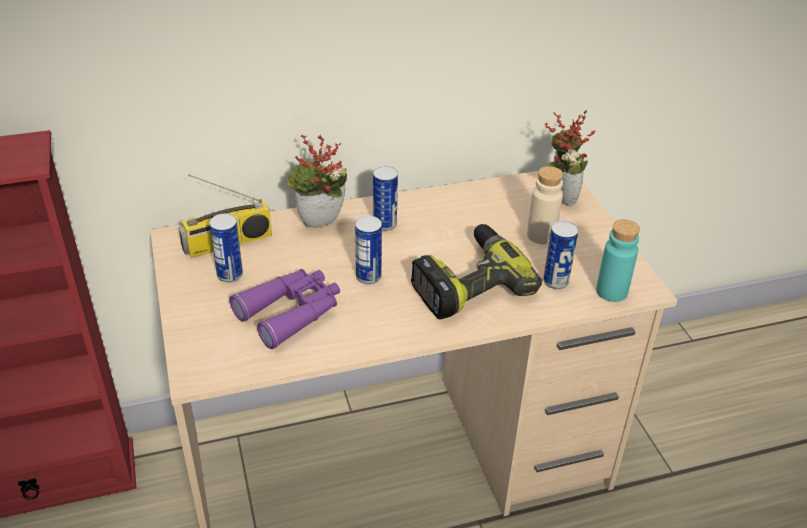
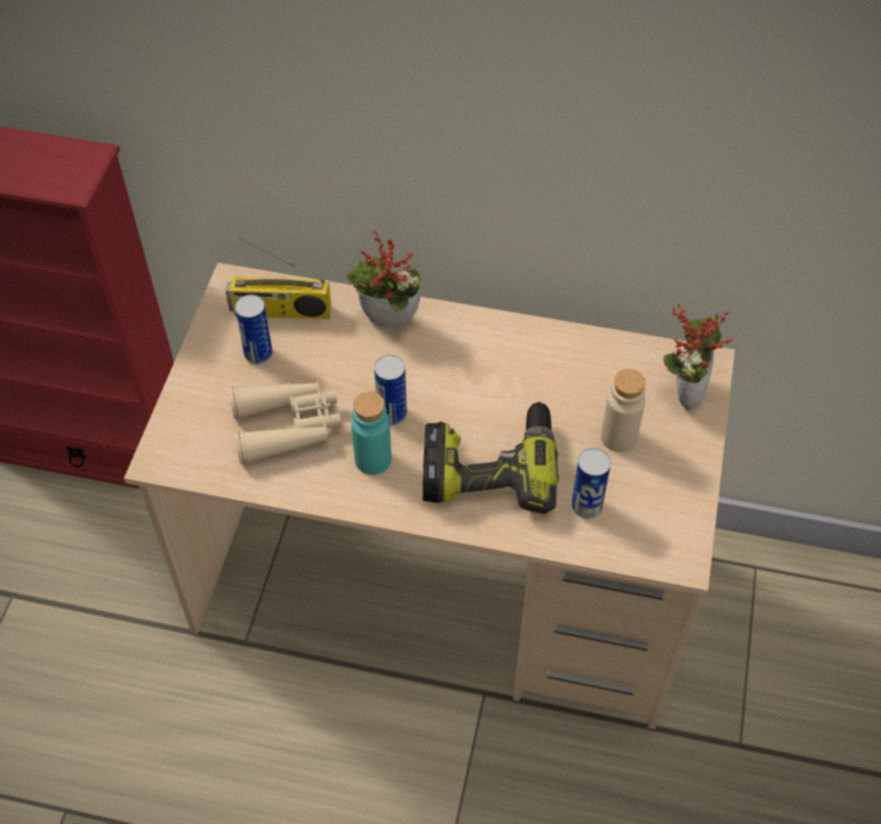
camera: 30 degrees right, 15 degrees up
purple binoculars [229,269,340,349] -> beige binoculars [229,382,342,464]
can [373,166,398,231] -> none
turquoise bottle [596,219,640,302] -> turquoise bottle moved to [351,392,391,475]

